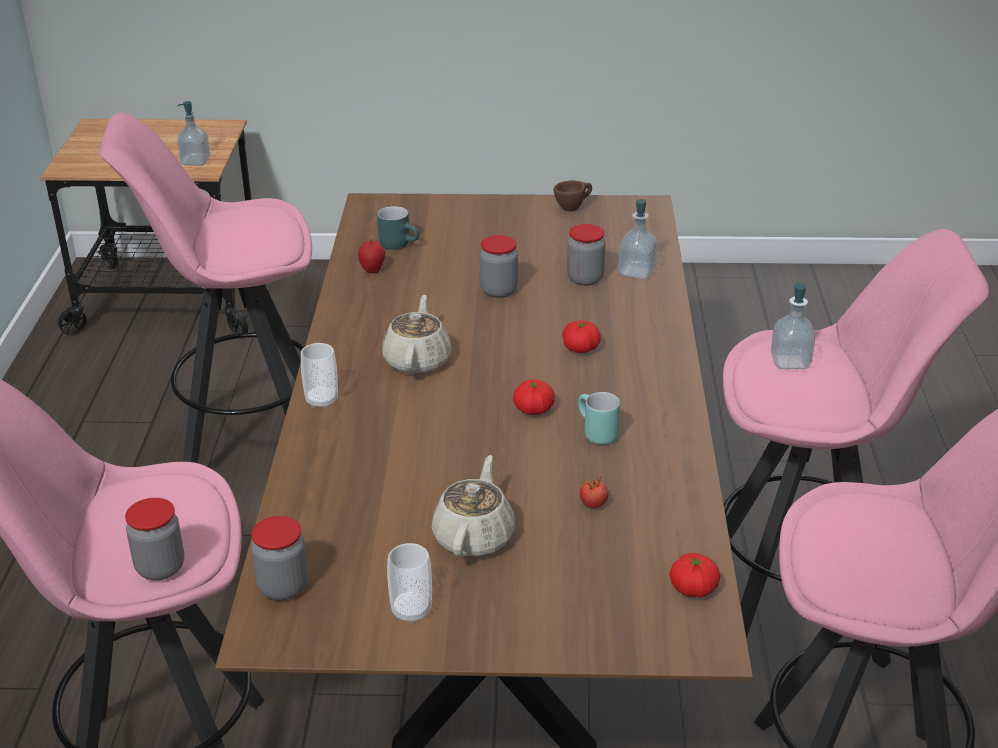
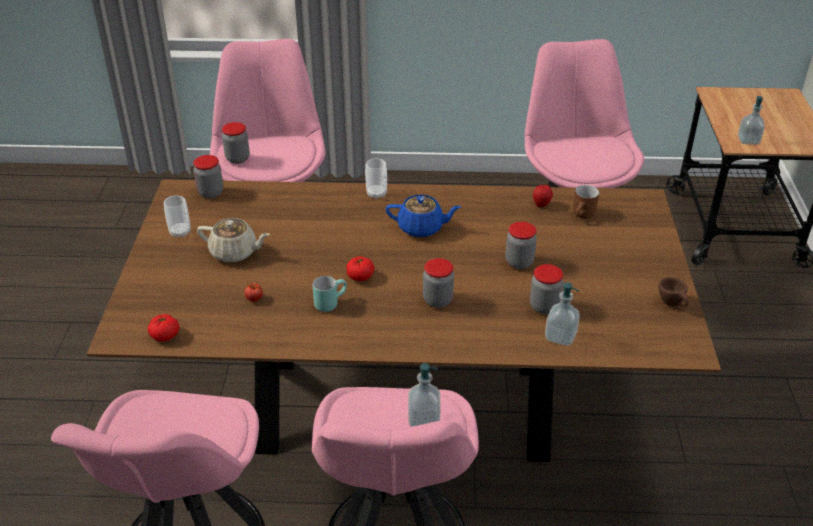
camera: 90 degrees right, 5 degrees up
turquoise mug [377,206,419,250] -> brown mug [573,185,599,219]
beige teapot [382,295,452,375] -> blue teapot [385,195,461,237]
tomato [562,320,601,353] -> jar [423,258,454,308]

